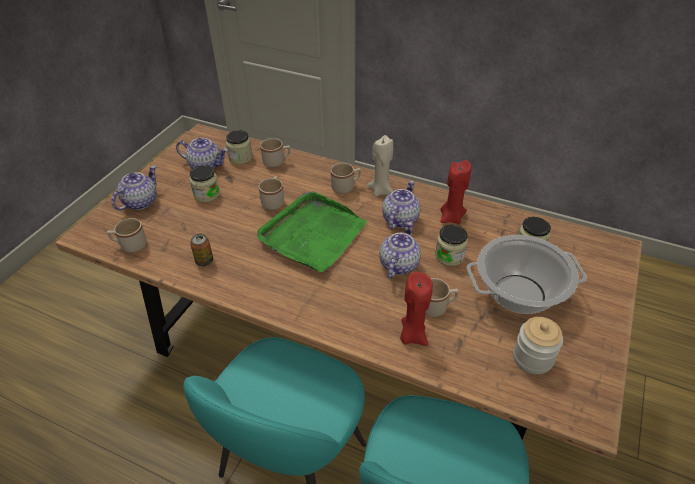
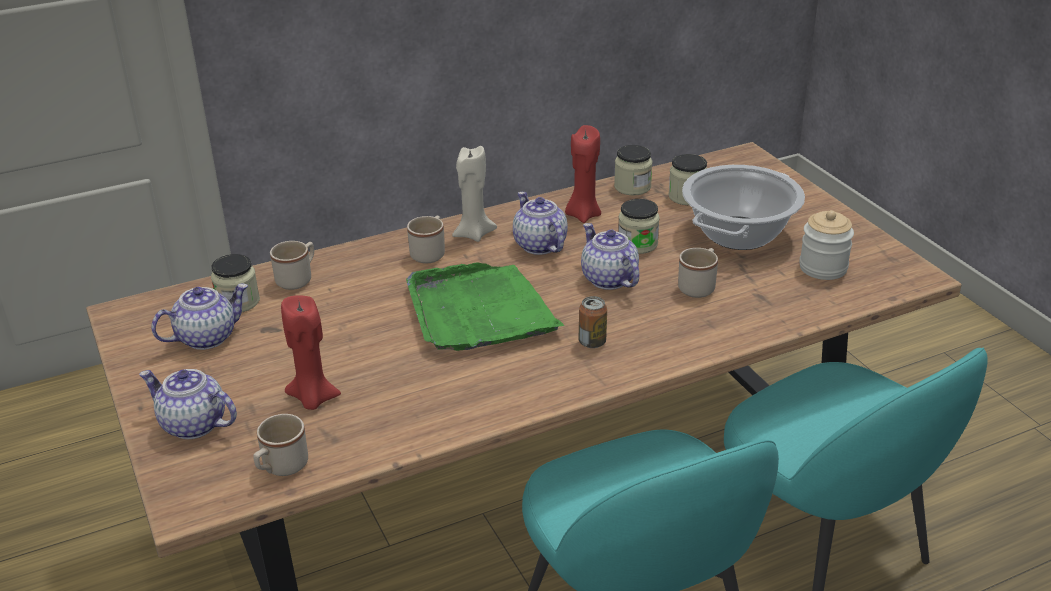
camera: 50 degrees left, 10 degrees down
teapot [111,166,157,210] -> teapot turned 45 degrees counterclockwise [139,369,237,439]
jar [190,165,220,202] -> jar moved to [614,145,653,196]
can [190,234,213,266] -> can moved to [579,296,607,348]
beige mug [258,176,284,210] -> none
red candle [400,272,433,346] -> red candle moved to [281,295,341,410]

